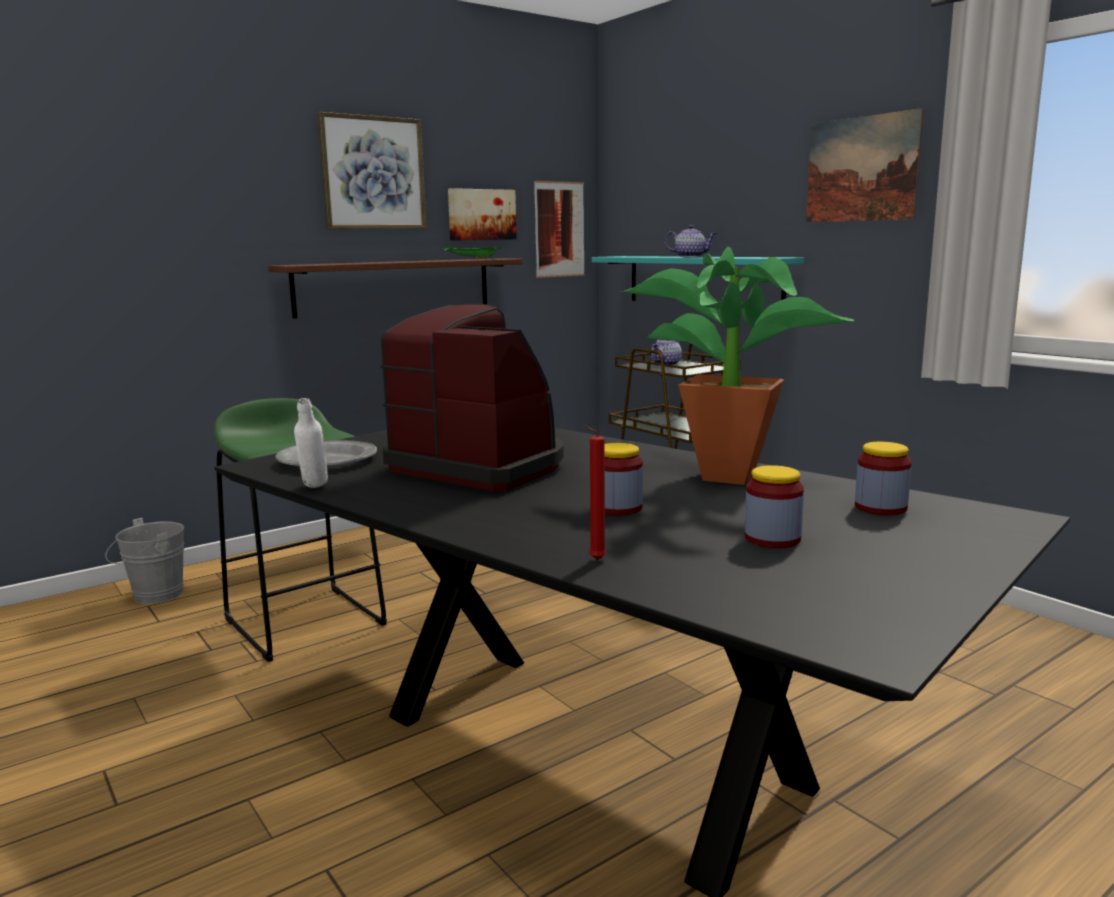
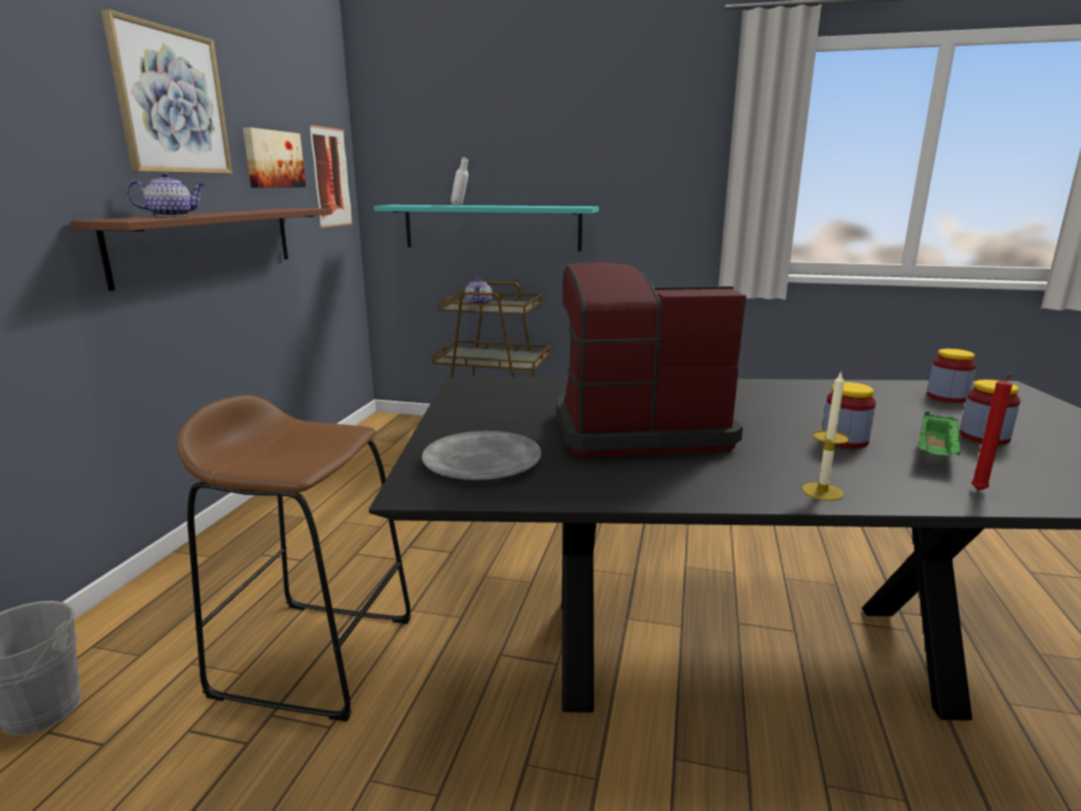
camera: 40 degrees left, 5 degrees up
green stool [214,398,387,662] -> brown stool [177,395,412,721]
white bottle [294,398,328,488] -> white bottle moved to [451,157,468,206]
green tray [443,246,501,259] -> green tray moved to [917,412,963,456]
potted plant [620,247,854,485] -> none
teapot [664,225,717,257] -> teapot moved to [127,172,205,217]
picture [806,108,924,222] -> none
none -> candle [802,373,849,501]

